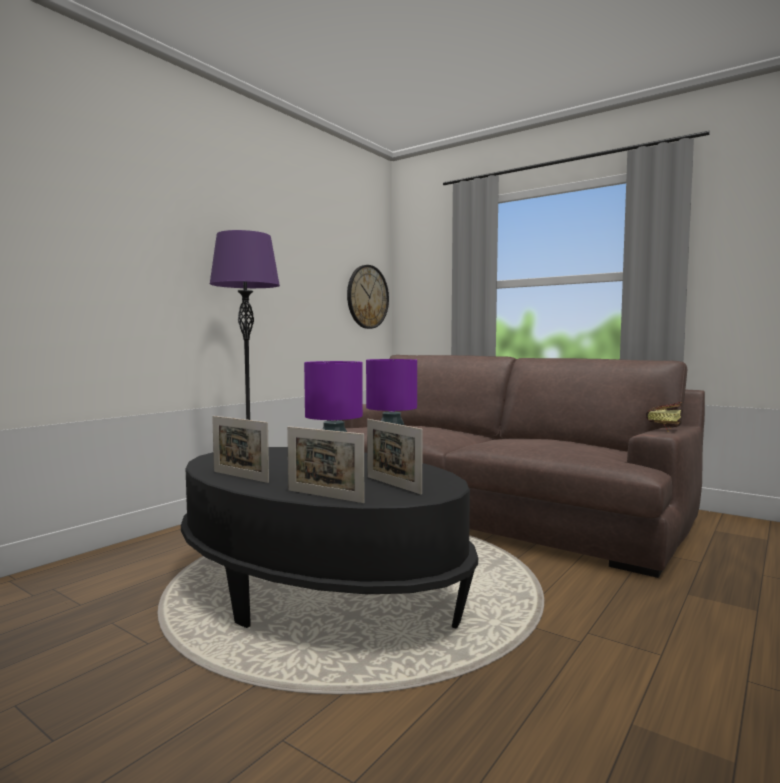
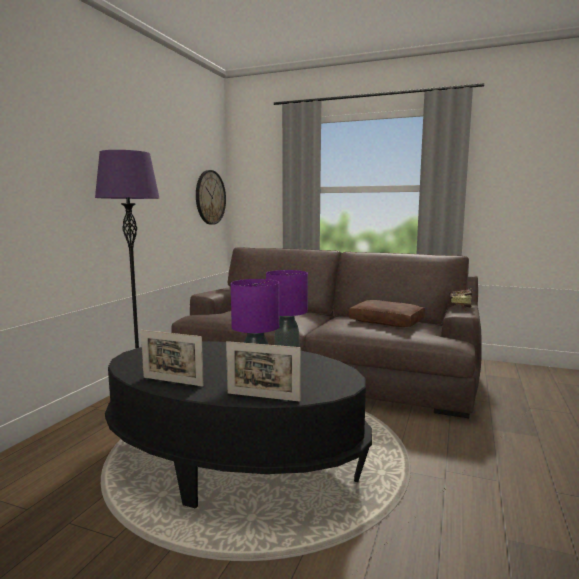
camera: 15 degrees left, 5 degrees up
picture frame [367,419,423,495] -> none
none -> brown pillow [349,300,425,327]

